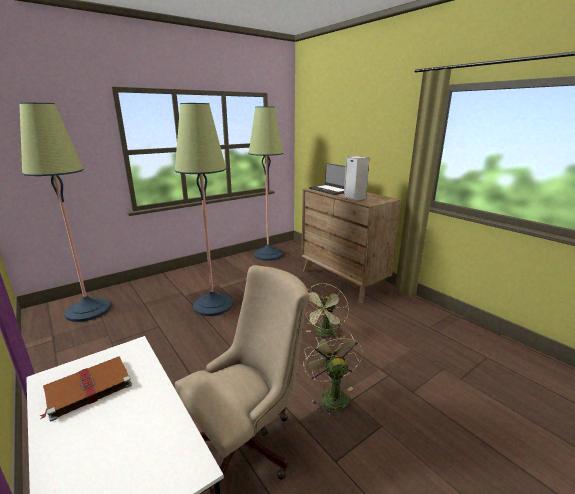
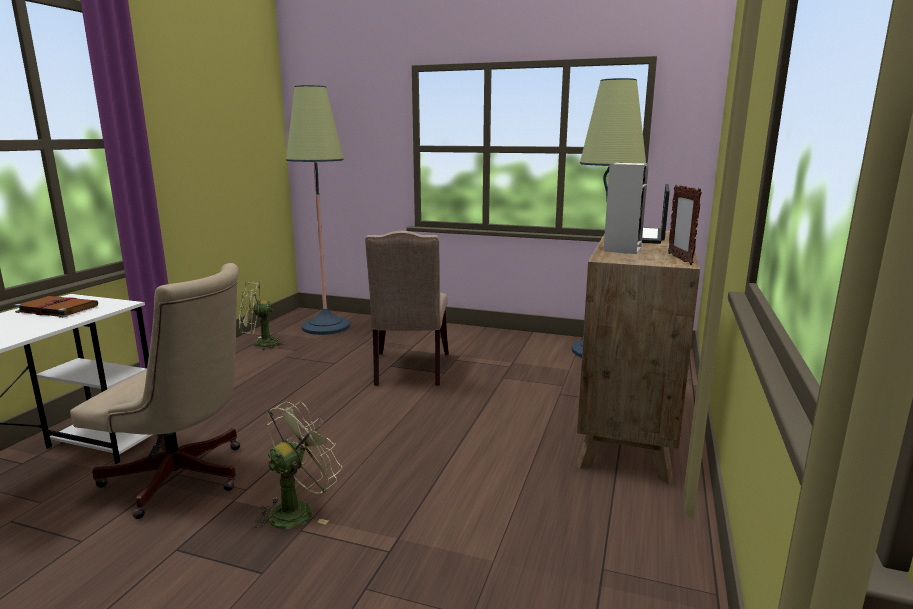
camera: 55 degrees right, 5 degrees down
floor lamp [175,103,233,316] -> beige chair [365,231,449,386]
green fan [305,283,349,337] -> green fan moved to [239,281,286,351]
none -> picture frame [668,185,702,265]

